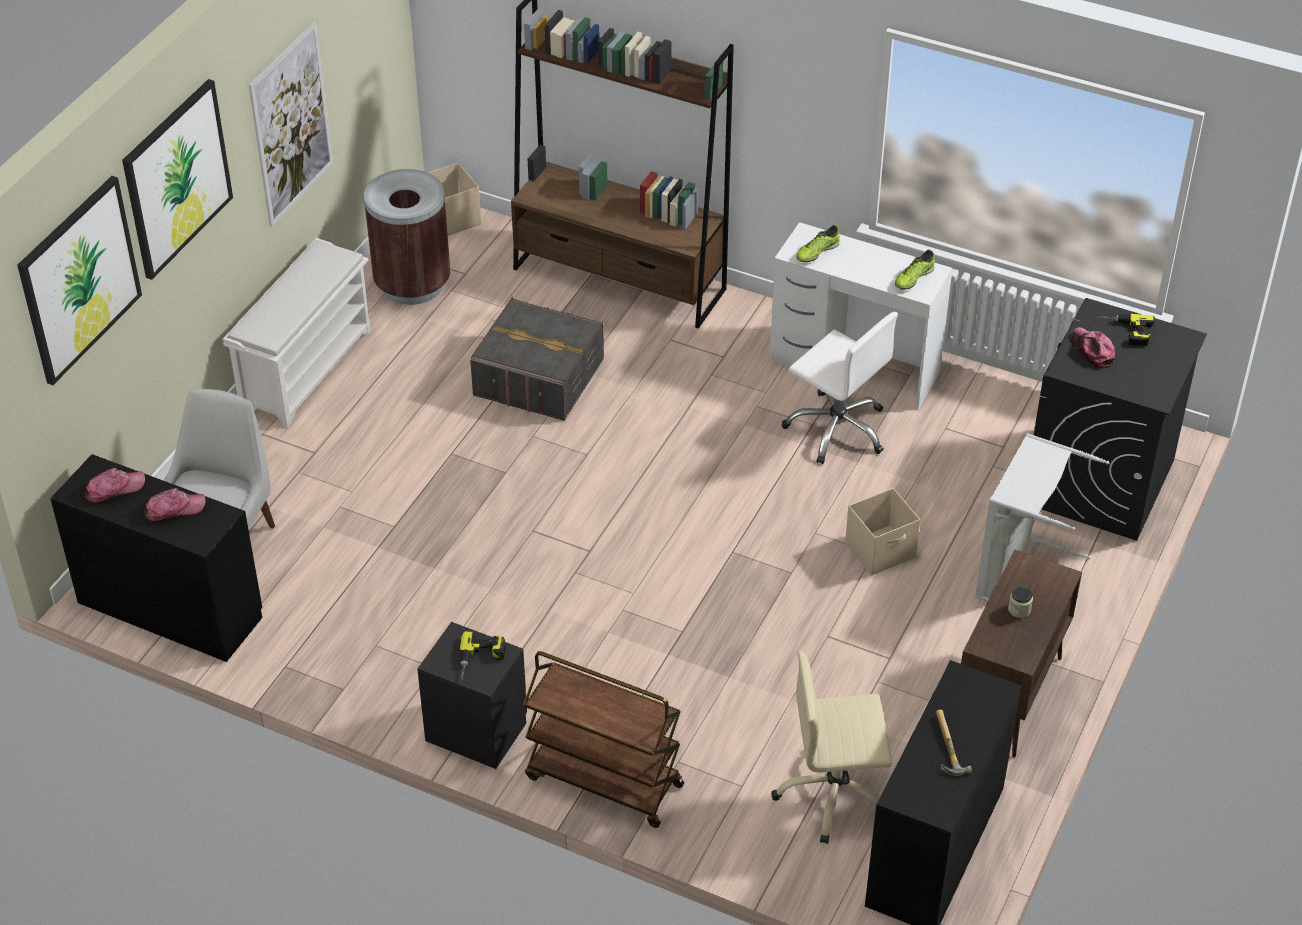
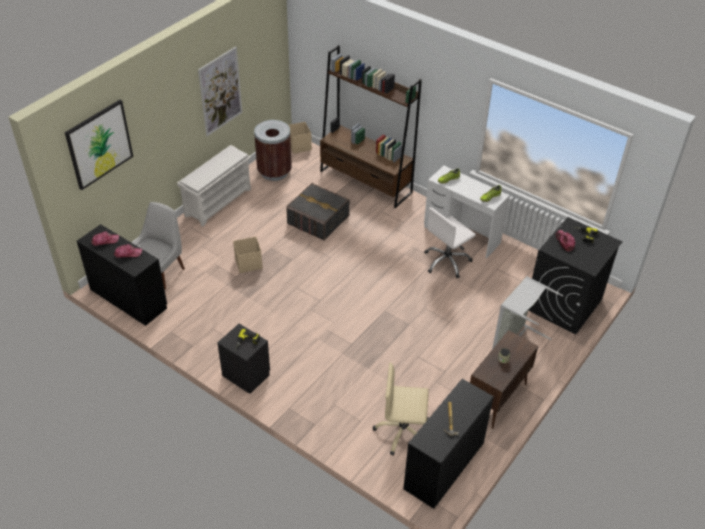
camera: 10 degrees right, 0 degrees up
picture [122,79,233,280] -> none
brown cart [523,651,684,828] -> none
white office chair [782,312,898,464] -> white office chair turned 90 degrees clockwise [424,207,476,278]
beige storage box [845,488,920,576] -> beige storage box moved to [233,237,263,273]

